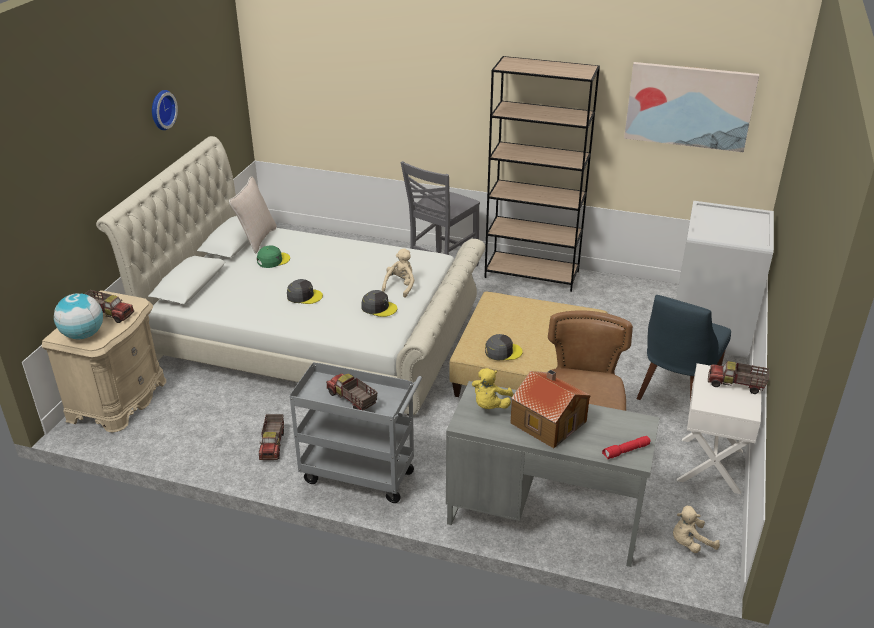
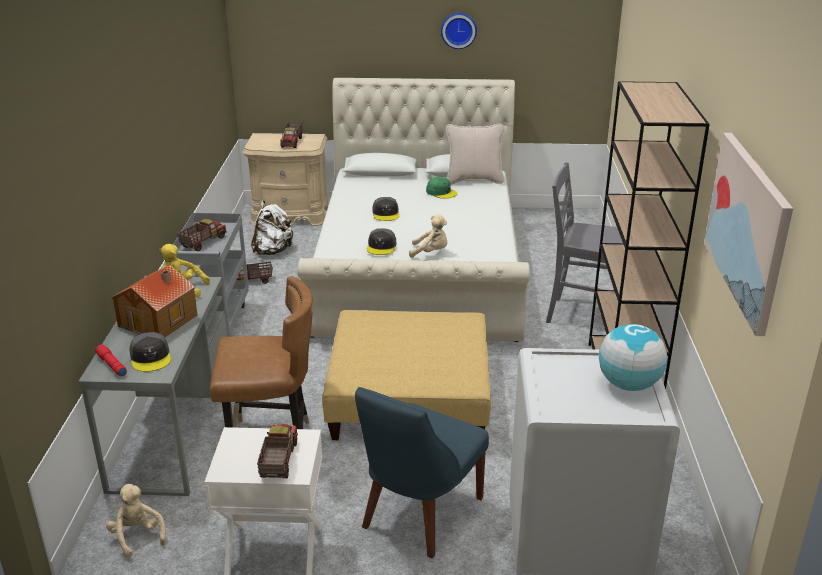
camera: 75 degrees right, 5 degrees down
globe [54,293,103,339] -> globe moved to [599,324,667,391]
grey cap [485,334,523,360] -> grey cap moved to [129,332,171,372]
blue chair [637,295,731,401] -> blue chair turned 75 degrees counterclockwise [355,387,489,558]
none -> white backpack [251,200,294,255]

